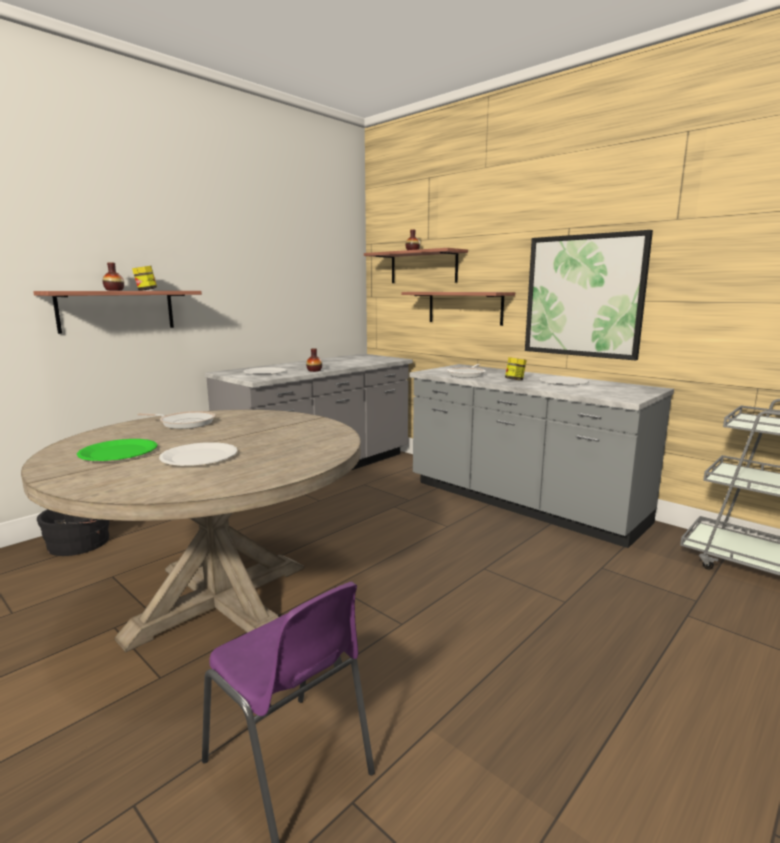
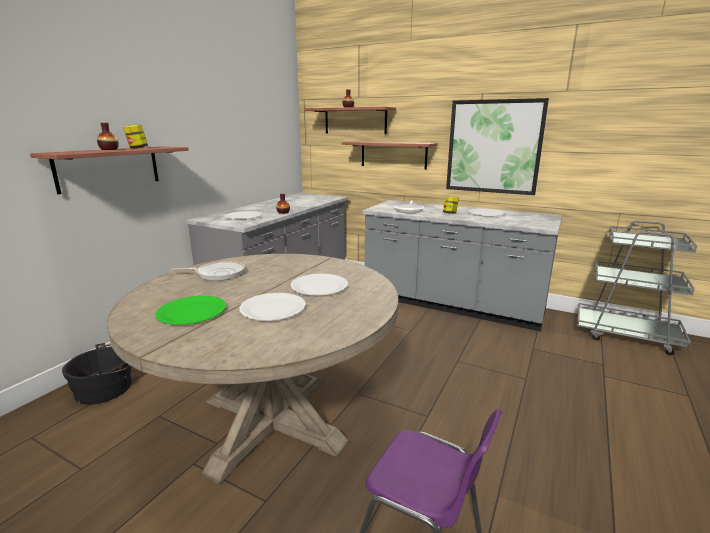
camera: 15 degrees left, 5 degrees up
none -> white plate [290,274,348,295]

